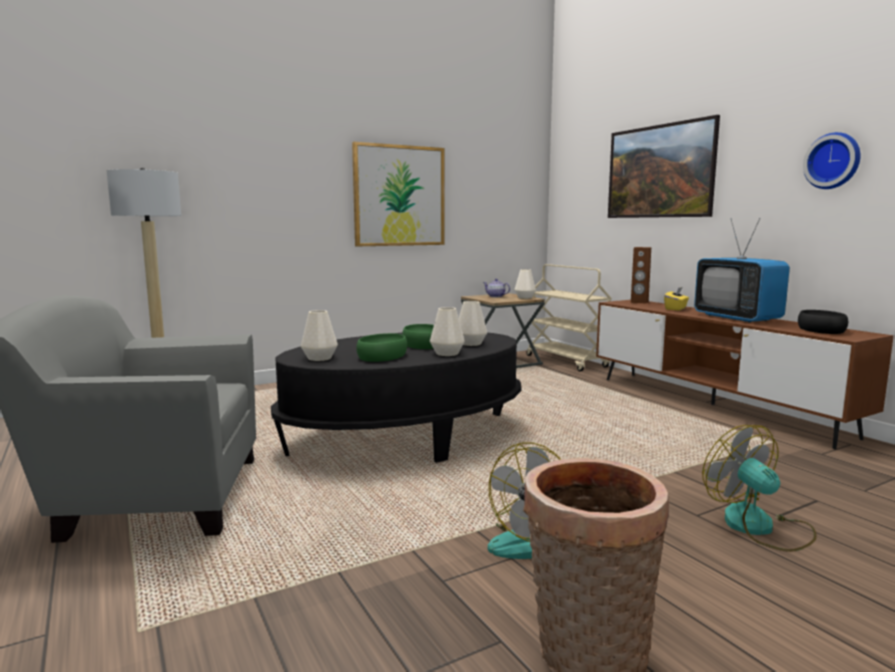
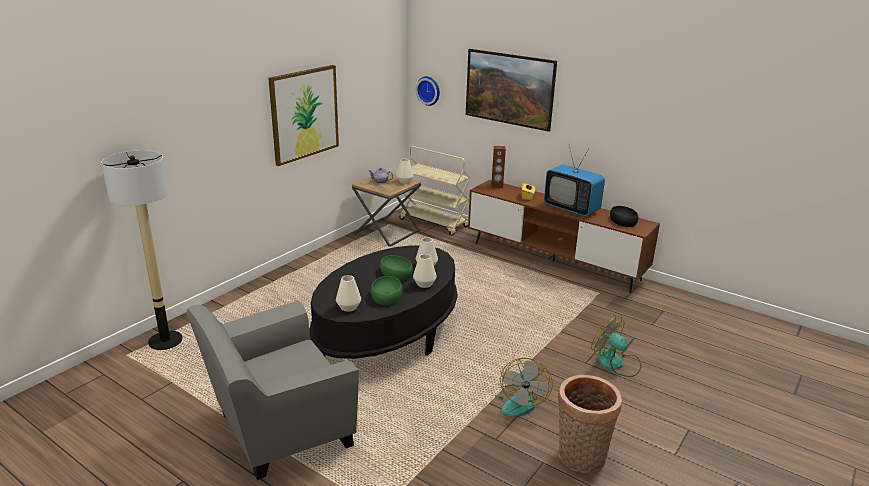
camera: 25 degrees left, 15 degrees up
wall clock [803,132,861,189] -> wall clock moved to [416,76,440,106]

